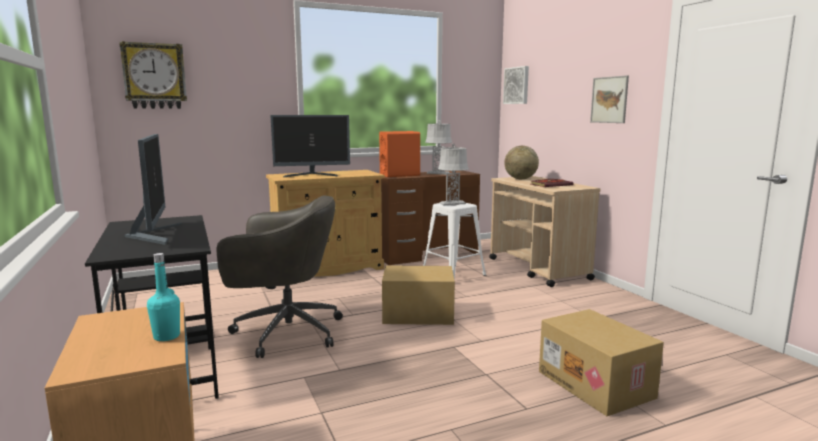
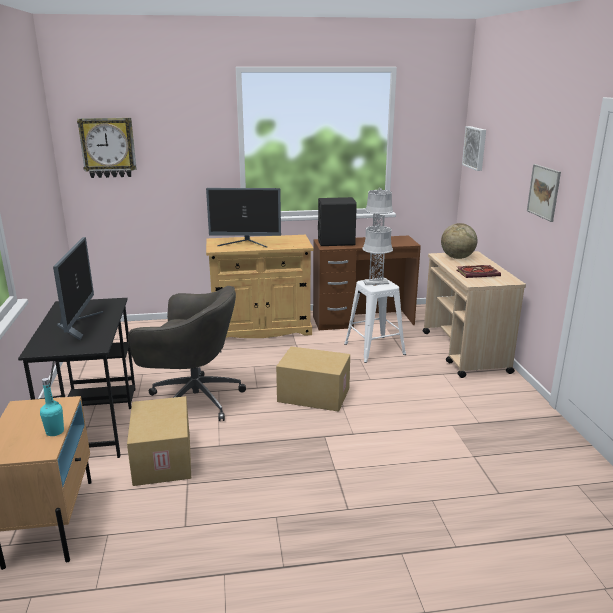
camera: 15 degrees right, 10 degrees up
orange speaker [379,131,420,177] -> black speaker [318,197,357,246]
cardboard box [539,309,664,416] -> cardboard box moved to [127,396,191,486]

